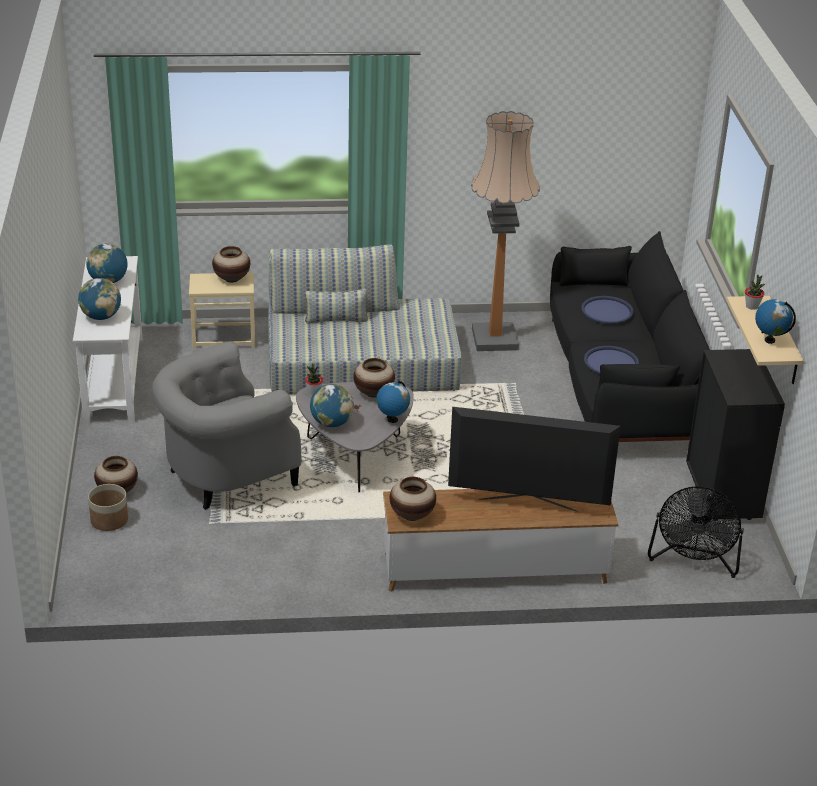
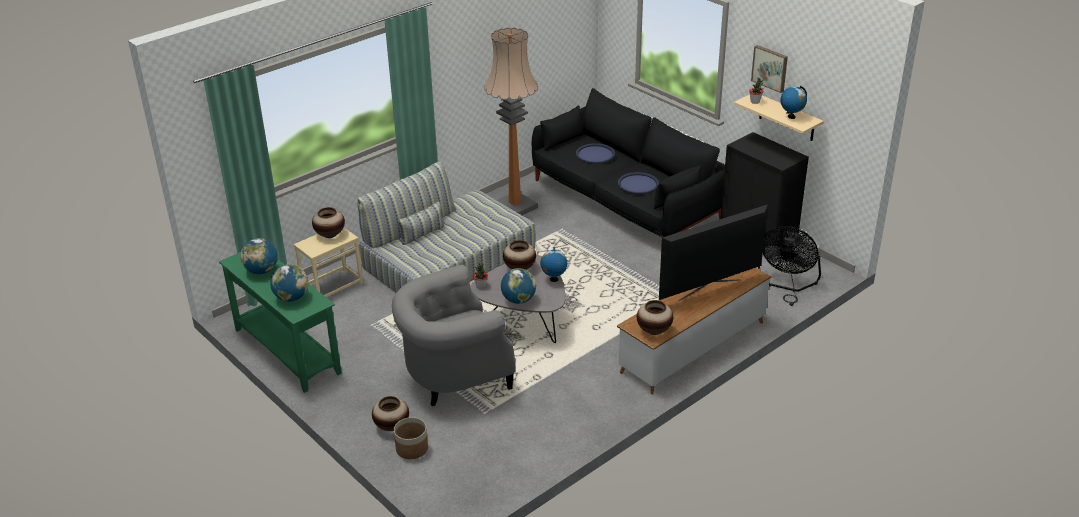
camera: 35 degrees left, 0 degrees up
white console table [73,256,143,424] -> green console table [219,252,342,393]
grey armchair [152,341,301,510] -> grey armchair turned 45 degrees clockwise [392,265,515,406]
black fan [648,486,744,578] -> black fan turned 135 degrees counterclockwise [758,226,821,306]
none -> picture [751,45,788,93]

